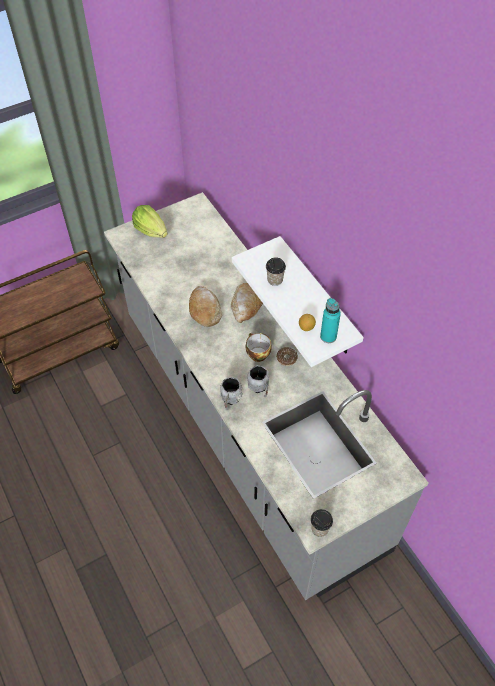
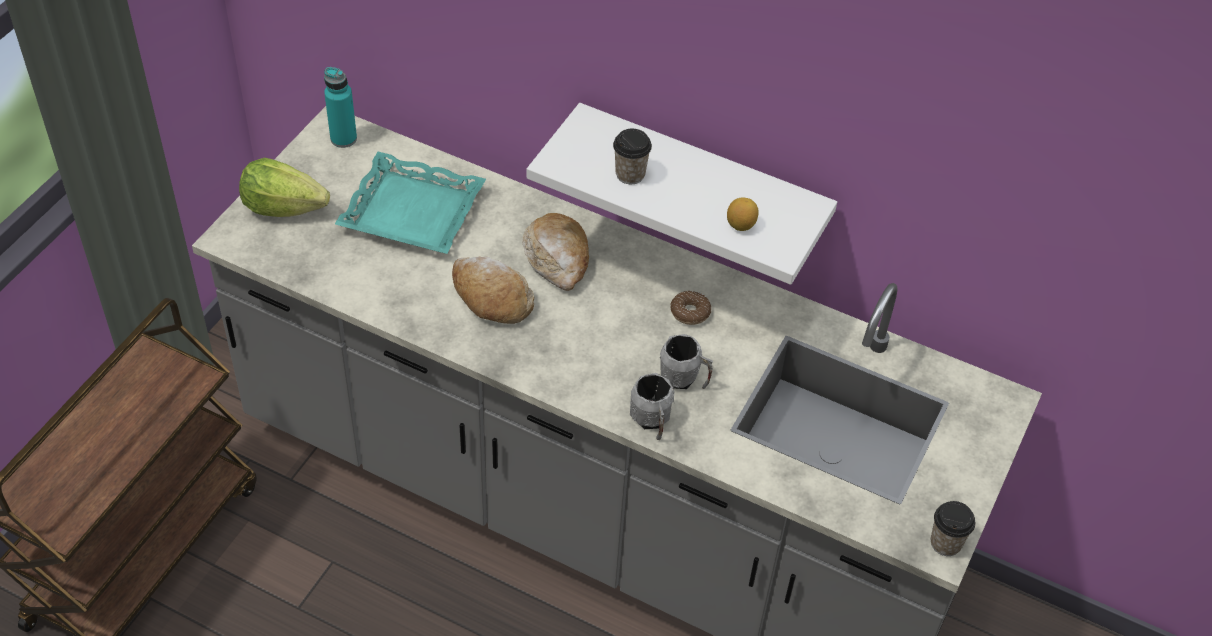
camera: 35 degrees left, 5 degrees down
cup [246,333,272,362] -> none
turquoise bottle [320,298,341,343] -> turquoise bottle moved to [324,67,357,148]
none -> turquoise tray [335,152,486,254]

